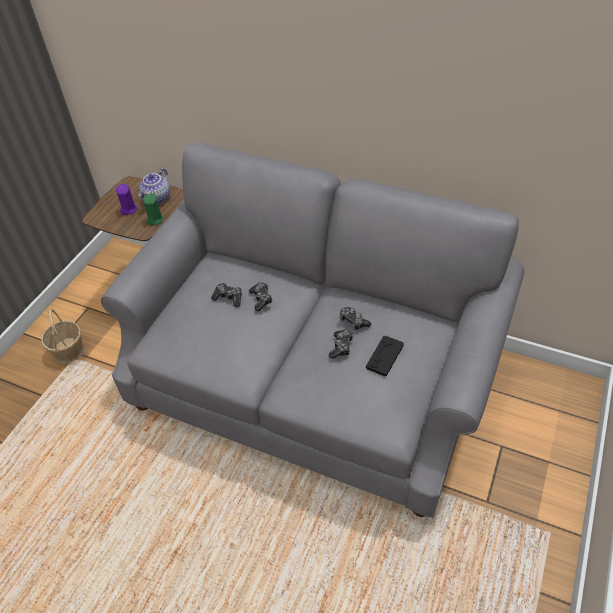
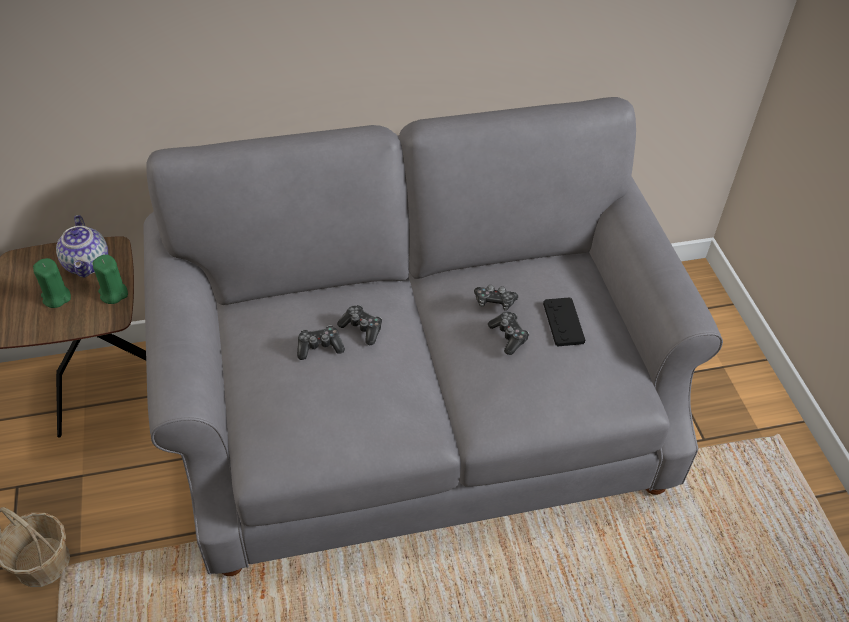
camera: 40 degrees left, 0 degrees up
purple candle [116,184,137,215] -> green candle [33,258,71,308]

